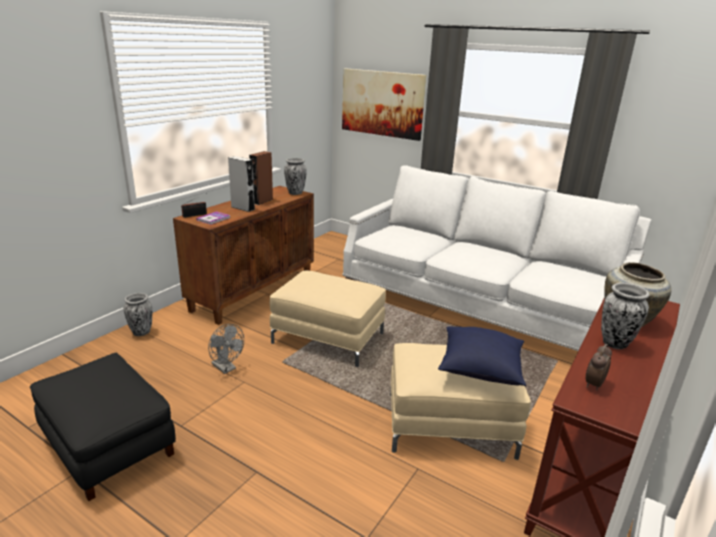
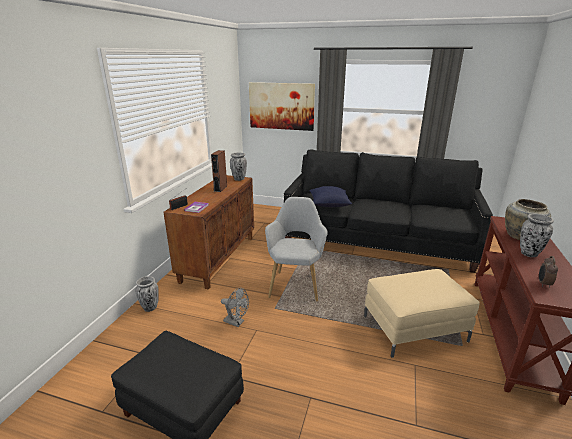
camera: 15 degrees left, 0 degrees up
grey speaker [228,156,255,212] -> none
beige ottoman [270,271,386,367] -> grey armchair [265,197,328,301]
white sofa [343,165,651,351] -> black sofa [284,149,493,273]
blue pillow [438,327,526,386] -> blue pillow moved to [309,186,352,207]

